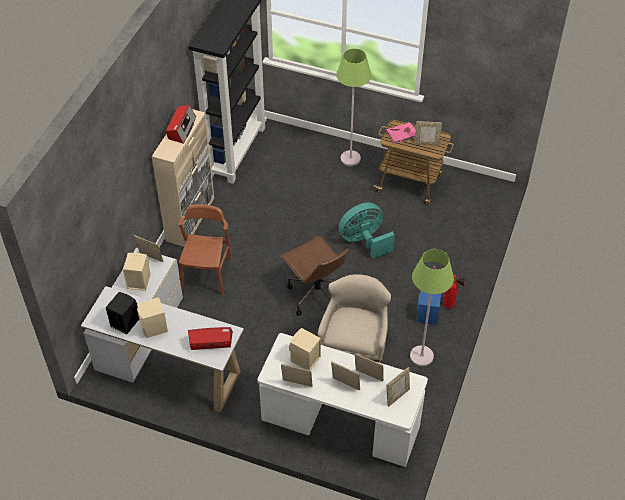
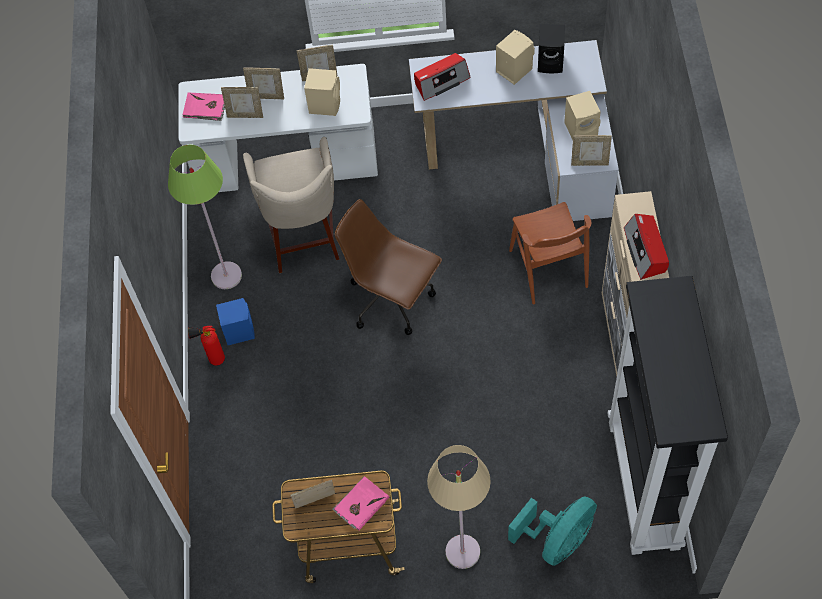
camera: 160 degrees right, 10 degrees up
green floor lamp [336,49,372,166] -> beige floor lamp [427,445,491,569]
turquoise fan [339,203,395,259] -> turquoise fan moved to [508,497,597,566]
picture frame [386,367,410,407] -> pink book [183,93,225,121]

